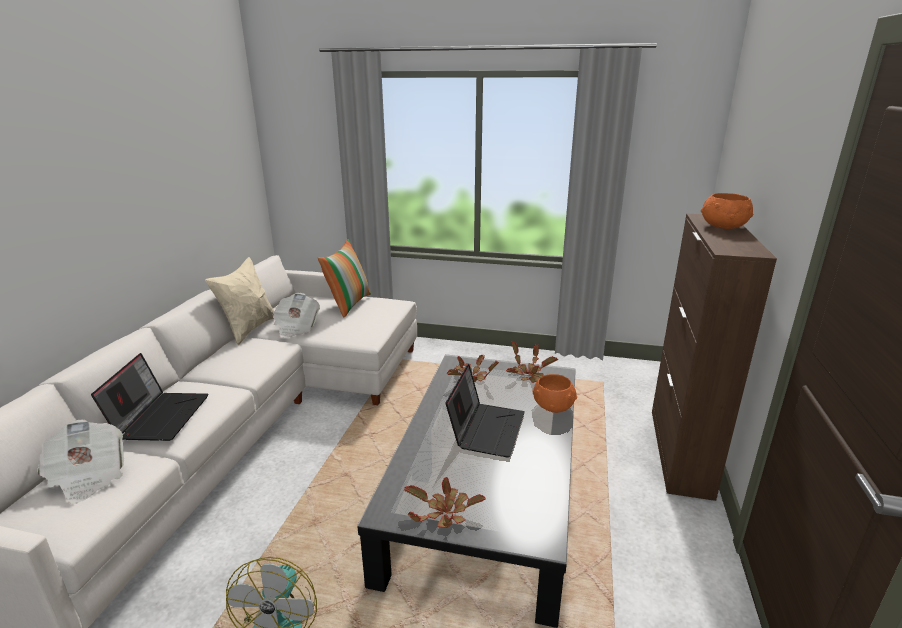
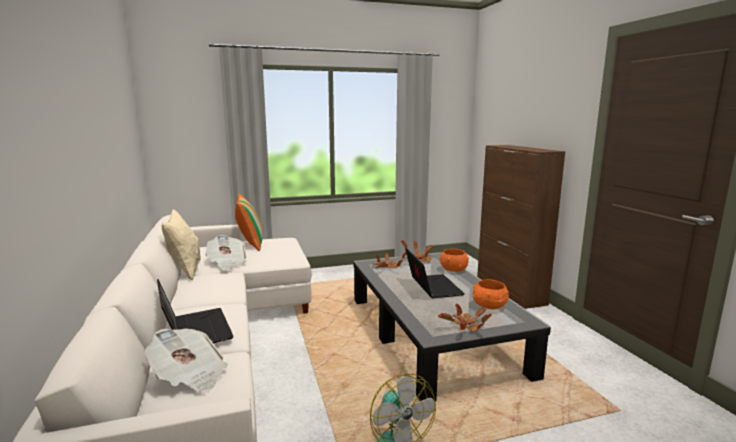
camera: 30 degrees left, 10 degrees down
orange bowl [701,193,753,229] -> orange bowl moved to [473,280,509,309]

